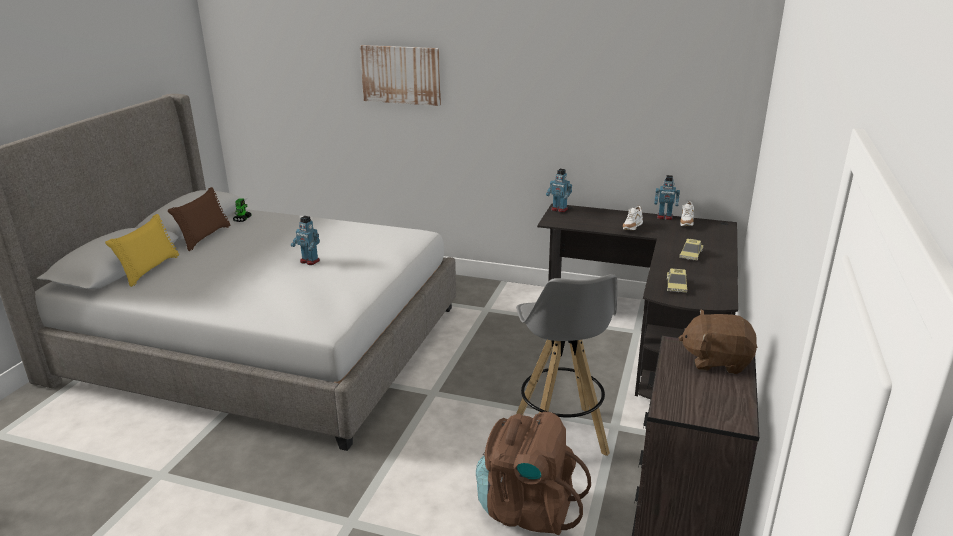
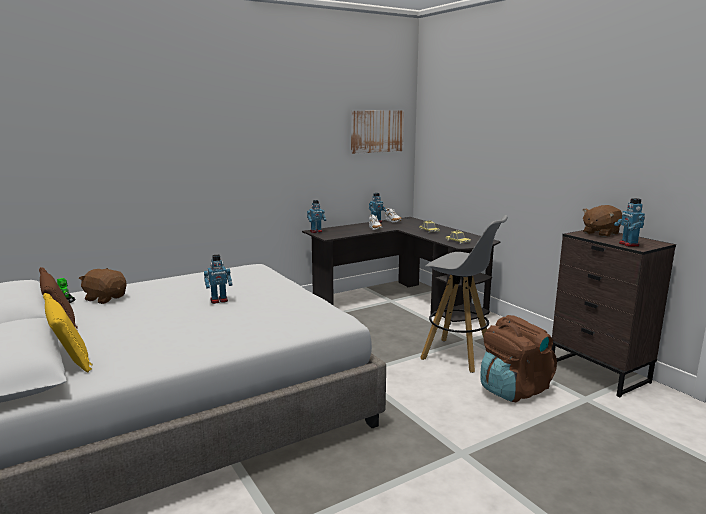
camera: 50 degrees left, 10 degrees down
picture [360,45,441,106] -> picture moved to [351,110,404,154]
none -> brown plush toy [79,268,127,304]
none -> toy robot [614,198,645,247]

